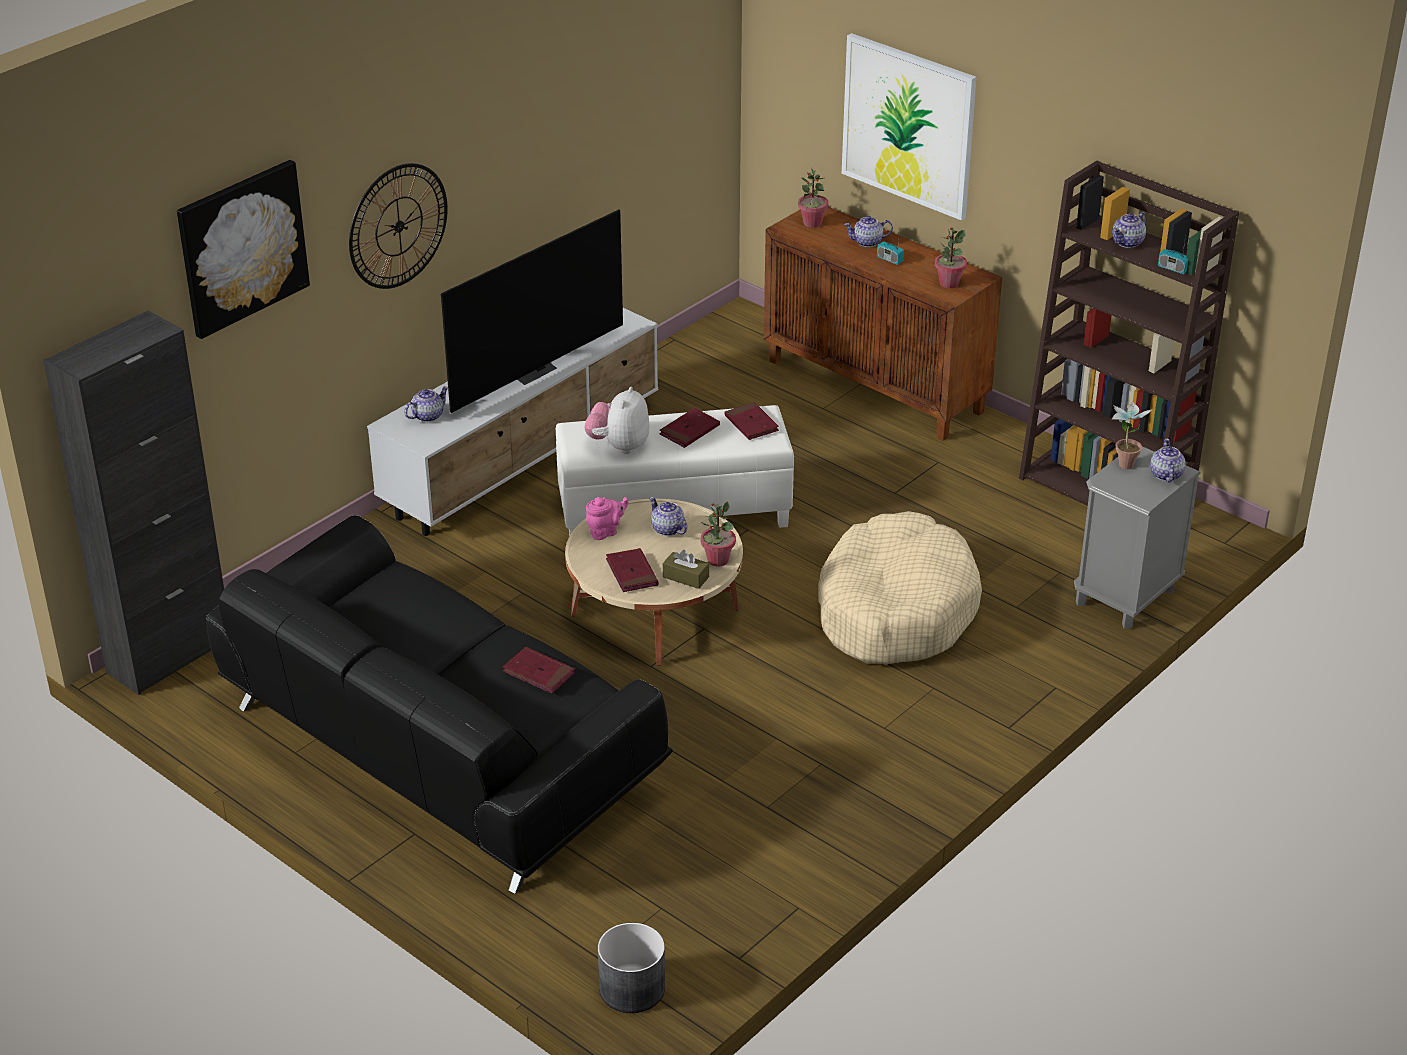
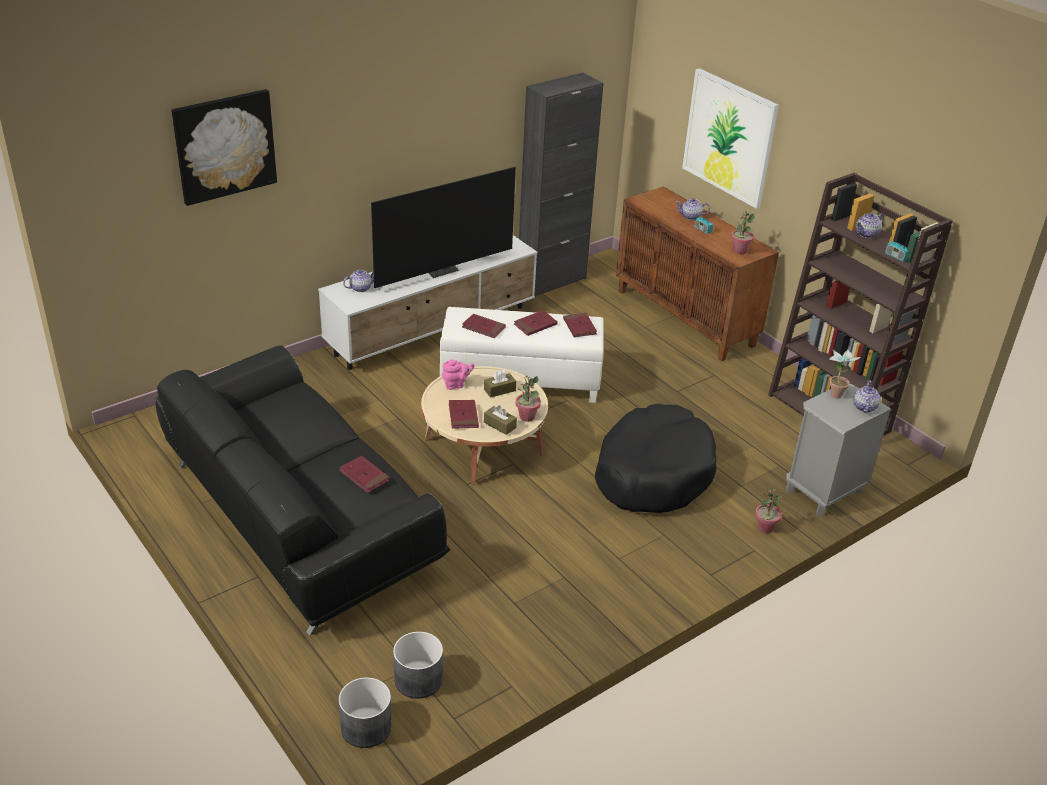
camera: 10 degrees right, 0 degrees up
black cabinet [43,311,224,695] -> black cabinet moved to [519,73,603,297]
wall clock [349,163,448,289] -> none
plush toy [584,387,650,454] -> red book [462,314,506,338]
teapot [649,497,687,536] -> brown tissue box [484,370,516,398]
potted plant [798,168,829,228] -> potted plant moved to [755,487,782,533]
beige dog bed [818,511,982,664] -> black dog bed [595,404,717,513]
none -> grey planter [393,631,443,699]

